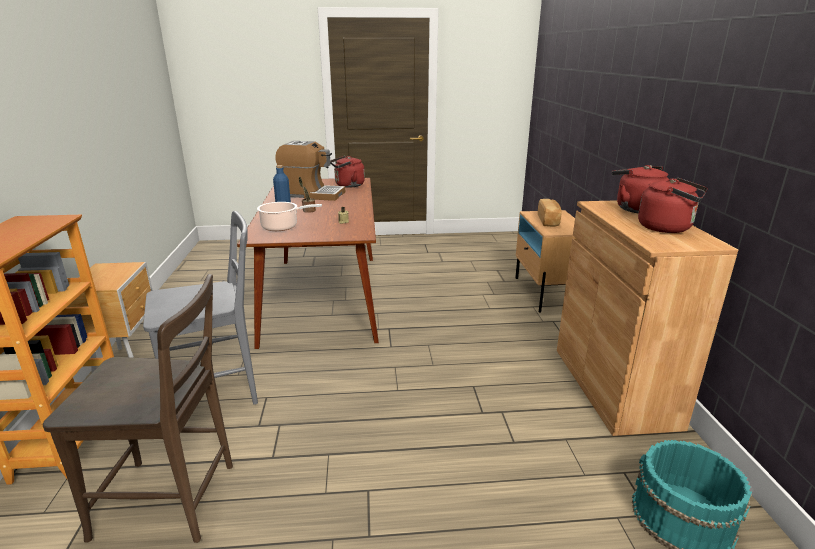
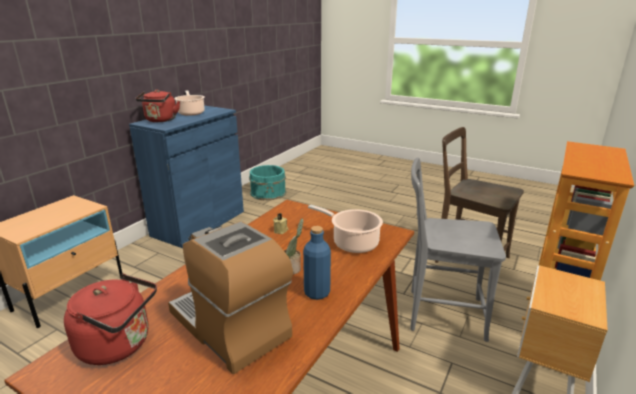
camera: 145 degrees left, 0 degrees up
bread [538,199,562,227] -> none
brown cabinet [557,200,738,436] -> blue cabinet [129,105,244,248]
red kettle [638,178,708,233] -> cooking pot [174,91,205,115]

